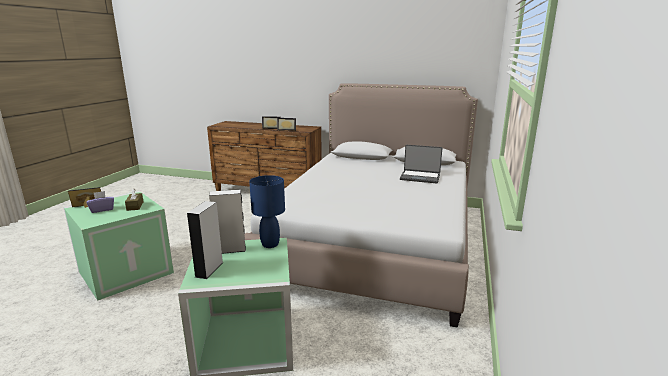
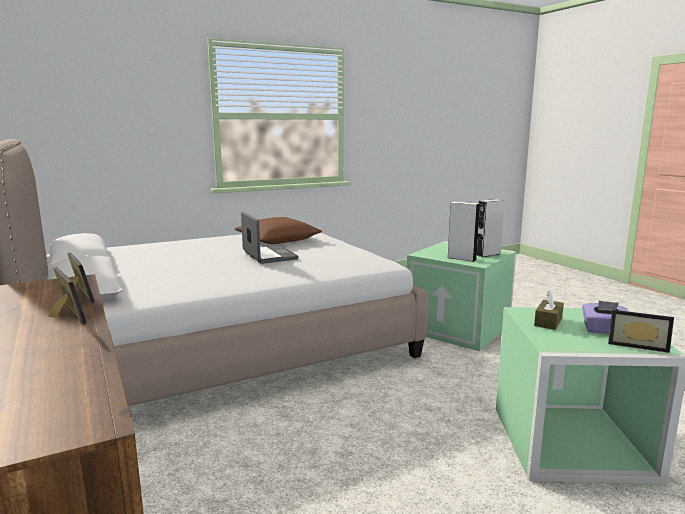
camera: 135 degrees left, 5 degrees down
blue table lamp [249,175,285,248] -> none
laptop [400,145,442,184] -> laptop moved to [241,212,299,264]
none -> brown pillow [235,217,322,244]

